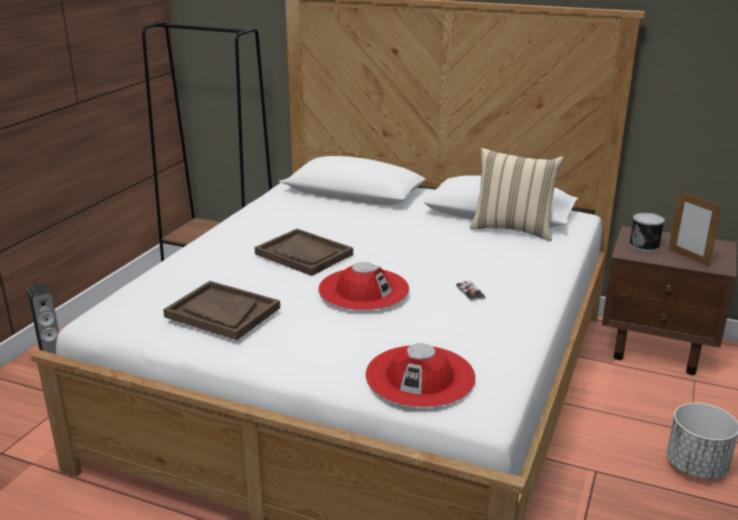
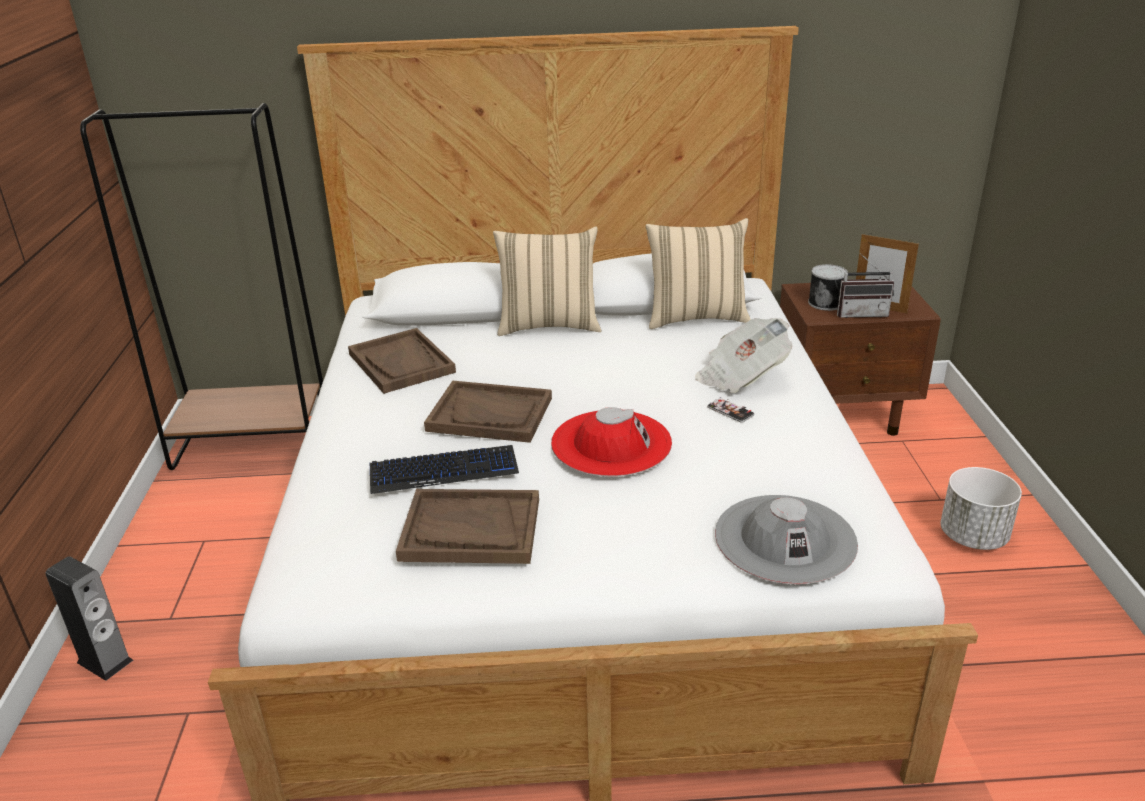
camera: 25 degrees left, 5 degrees up
red hat [366,343,475,408] -> grey hat [715,495,858,584]
none -> brown tray [348,328,456,394]
none -> keyboard [370,445,519,494]
none -> beige pillow [493,227,601,336]
none -> newspaper [695,318,793,393]
none -> radio [837,253,894,318]

